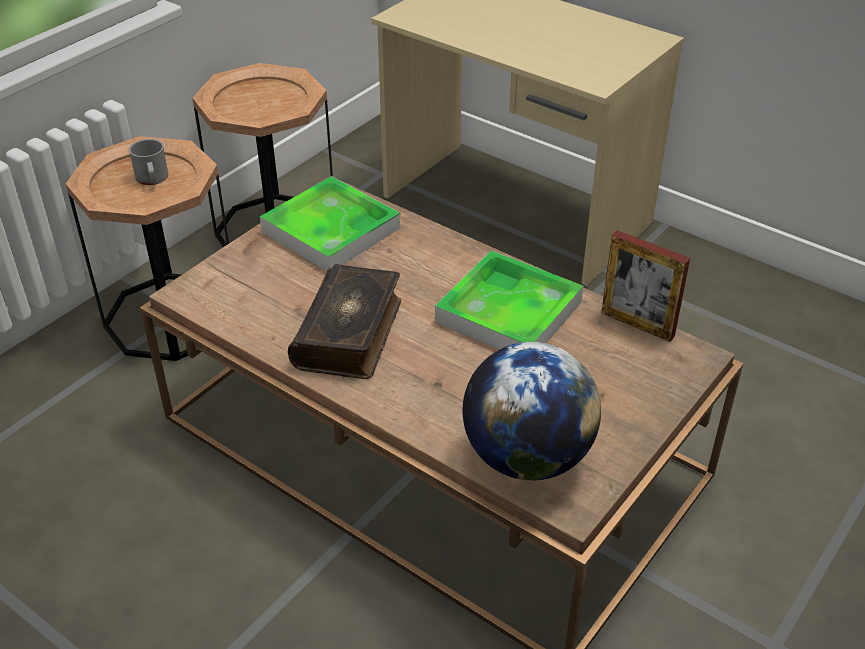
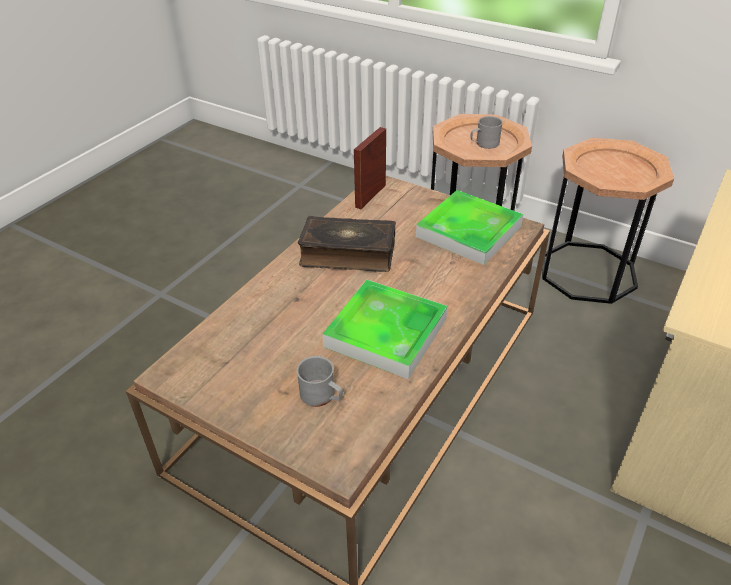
camera: 85 degrees right, 0 degrees up
globe [462,342,601,480] -> none
picture frame [601,230,690,342] -> picture frame moved to [354,127,386,209]
none -> grey mug [296,356,343,407]

